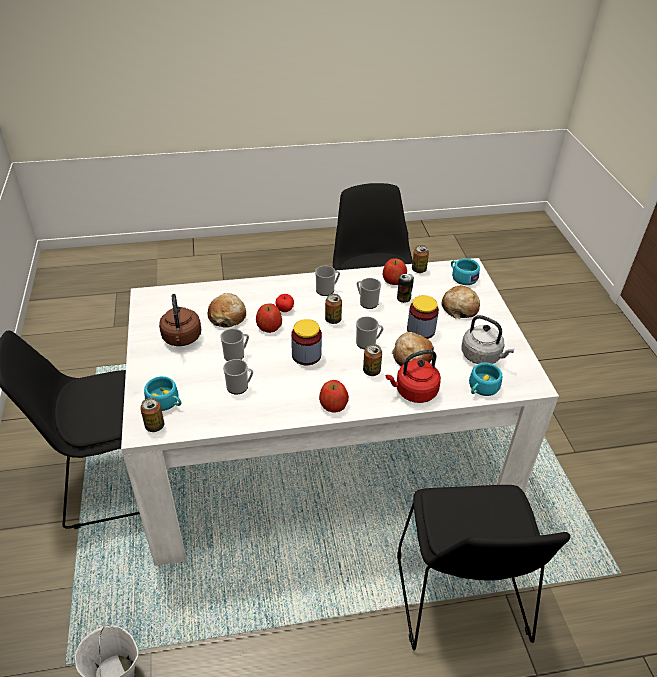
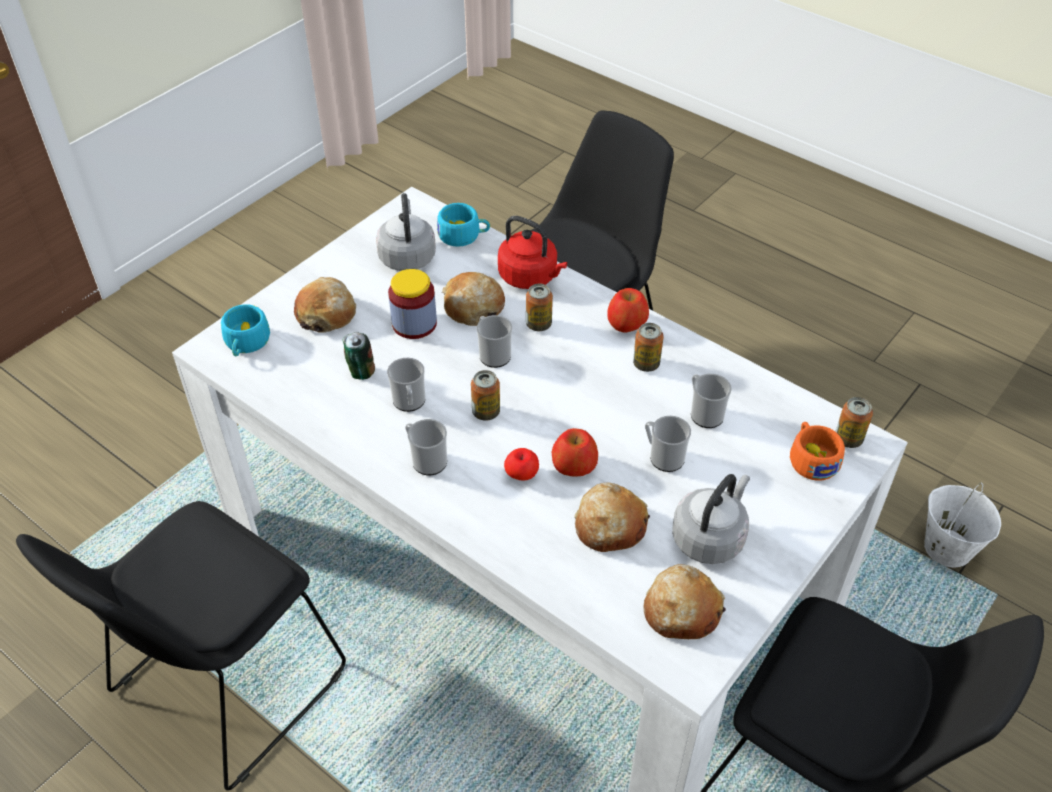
camera: 130 degrees left, 5 degrees up
turquoise cup [144,376,182,411] -> orange cup [790,422,845,481]
brown kettle [159,294,201,346] -> grey kettle [672,474,750,564]
jar [291,319,322,365] -> none
apple [383,258,407,285] -> none
can [412,245,429,273] -> can moved to [633,323,664,372]
none -> bread [643,564,726,639]

